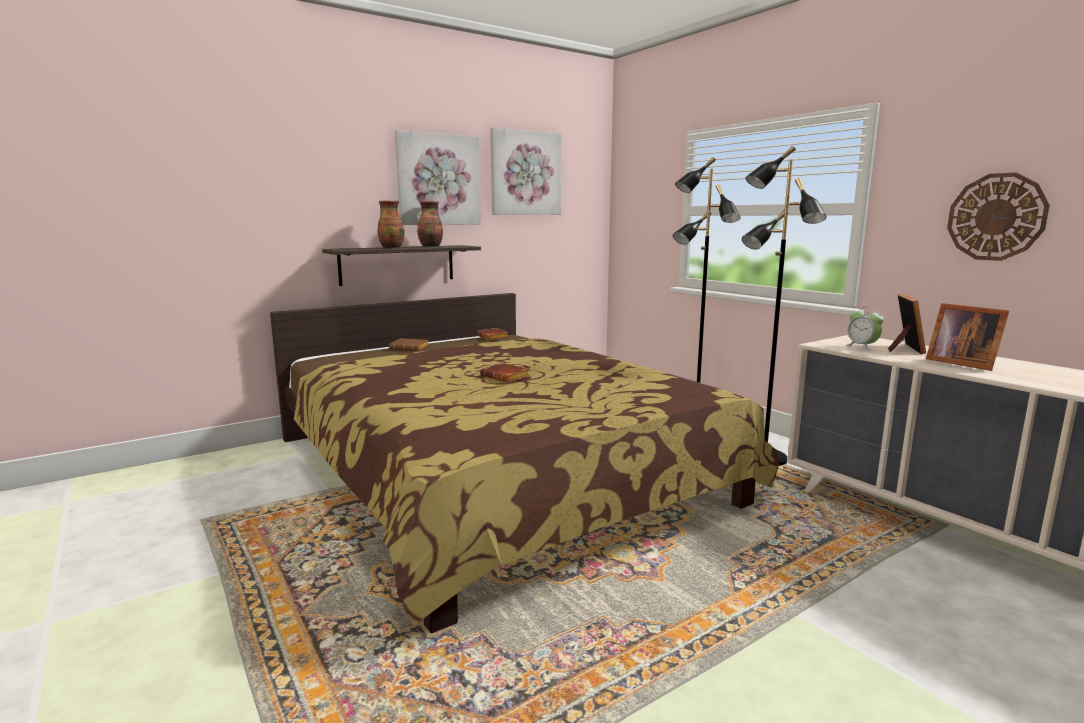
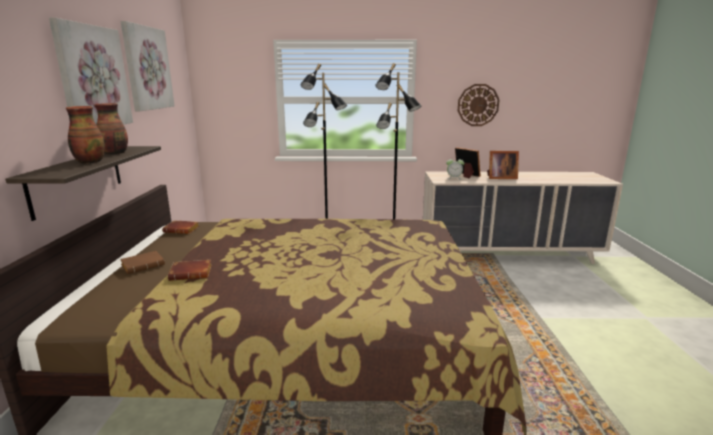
camera: 55 degrees left, 5 degrees up
brown book [480,363,530,383] -> brown book moved to [168,260,212,281]

